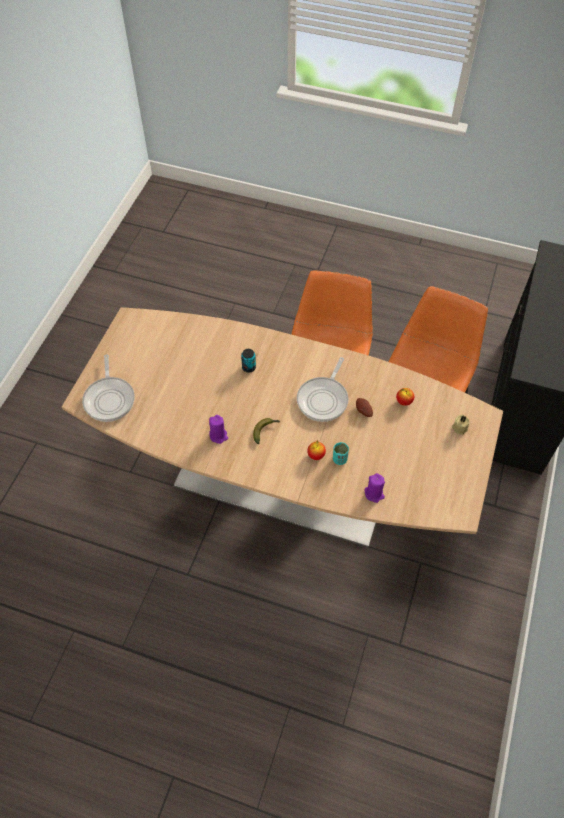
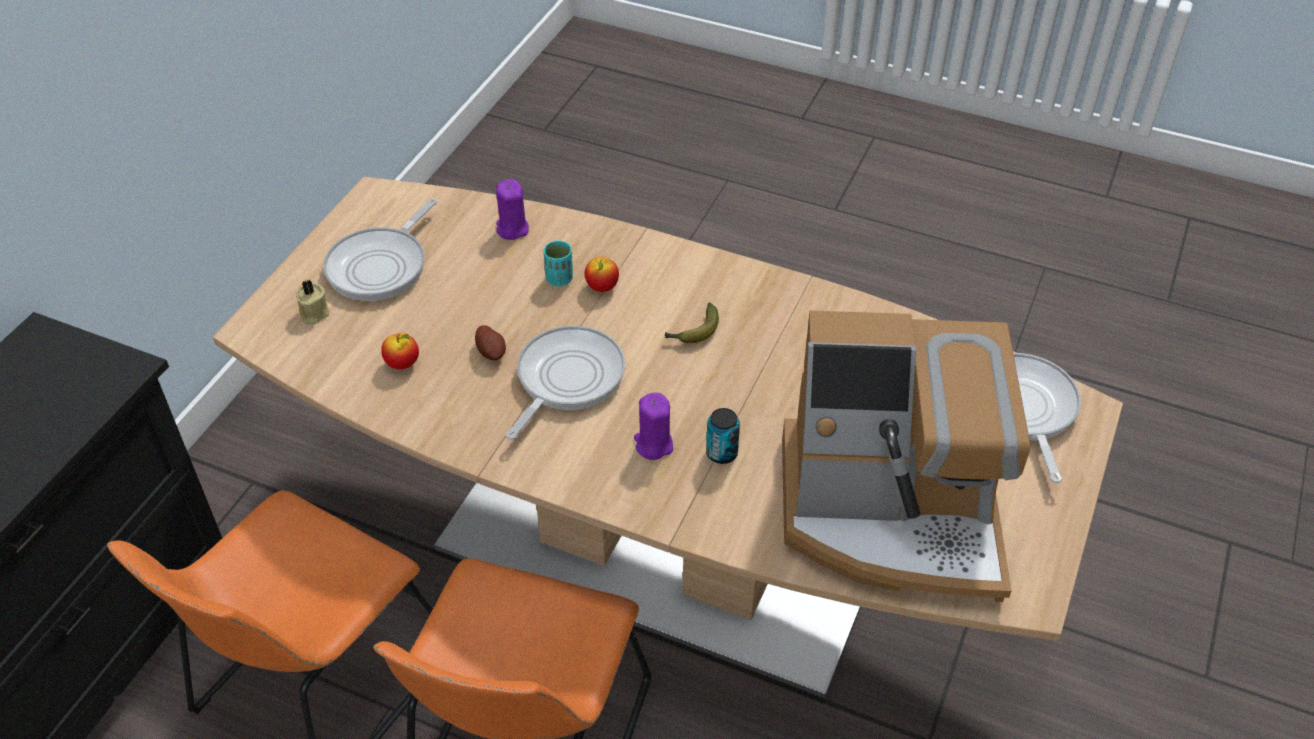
camera: 175 degrees left, 10 degrees down
purple candle [209,415,228,444] -> purple candle moved to [634,393,673,460]
none -> frying pan [323,198,438,301]
none -> coffee machine [782,310,1030,602]

